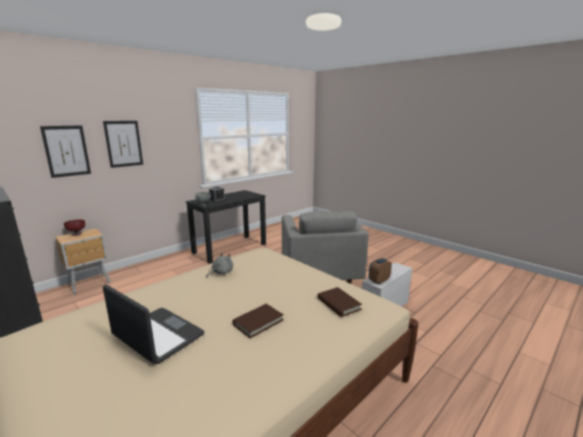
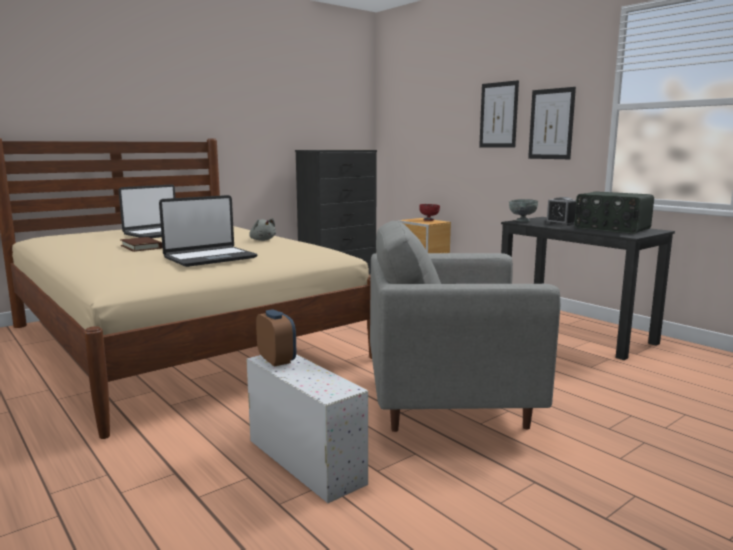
camera: 95 degrees right, 5 degrees down
picture [40,125,91,178] -> picture moved to [528,87,576,159]
brown book [317,287,362,317] -> none
none -> laptop [159,195,257,267]
none -> radio [574,191,654,234]

